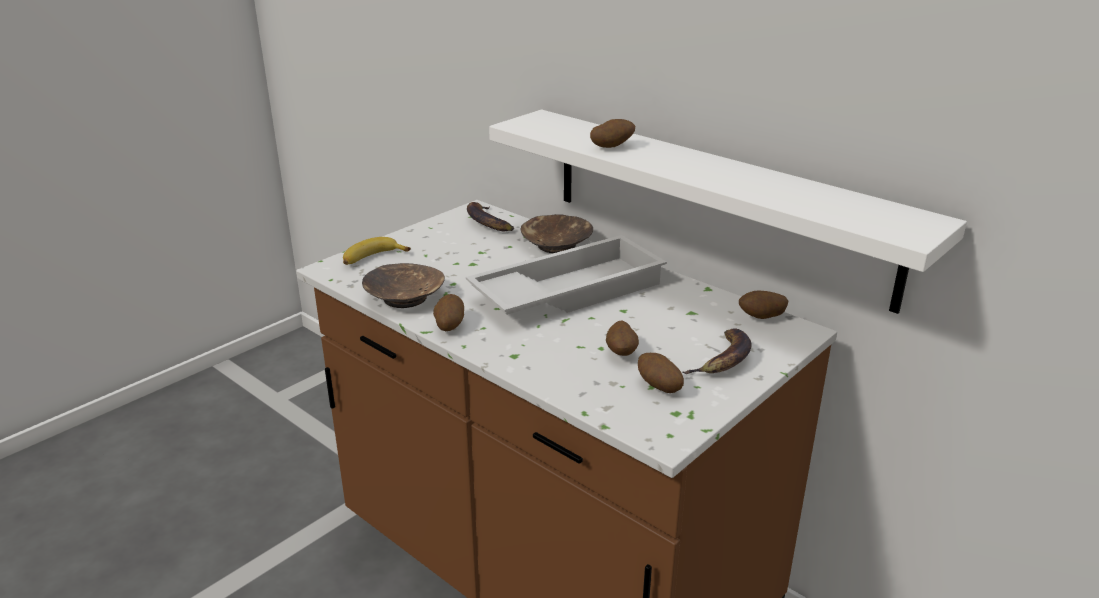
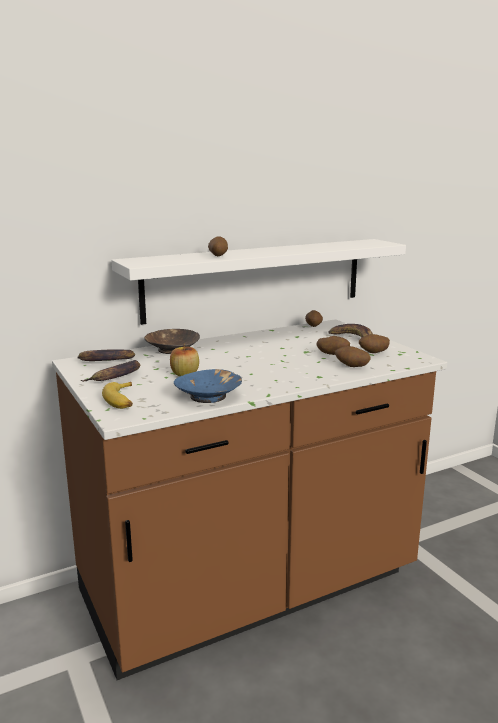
camera: 70 degrees left, 10 degrees down
brown bowl [362,263,445,308] -> blue bowl [174,369,242,403]
potato [433,294,464,331] -> potato moved to [335,346,371,367]
white tray [466,235,667,315] -> none
none -> banana [81,360,141,382]
none -> apple [170,344,199,376]

